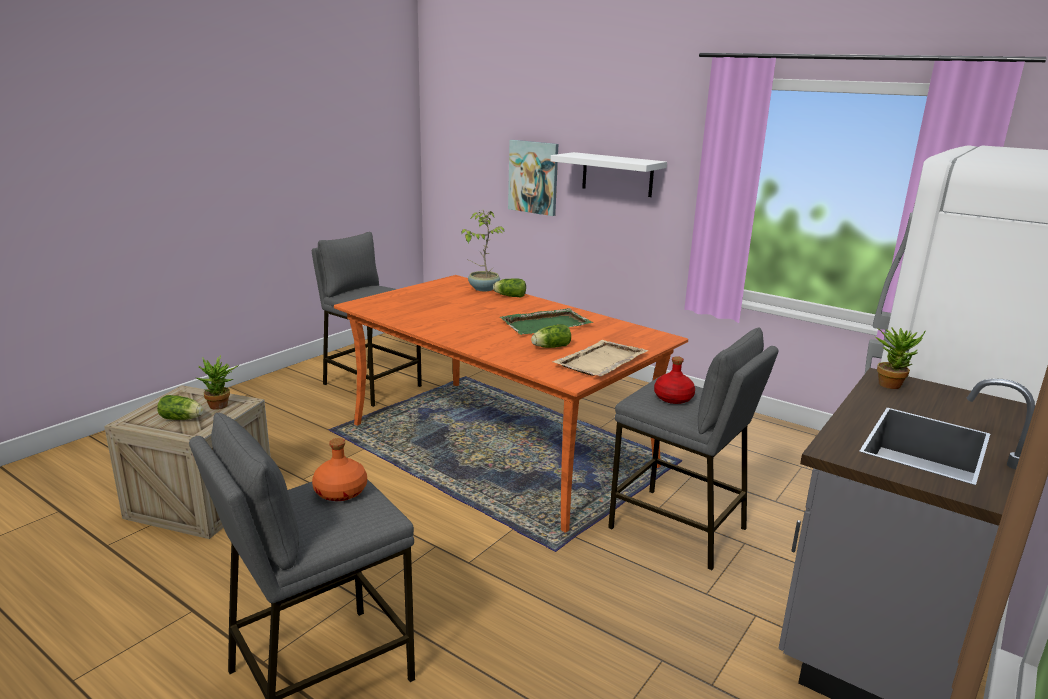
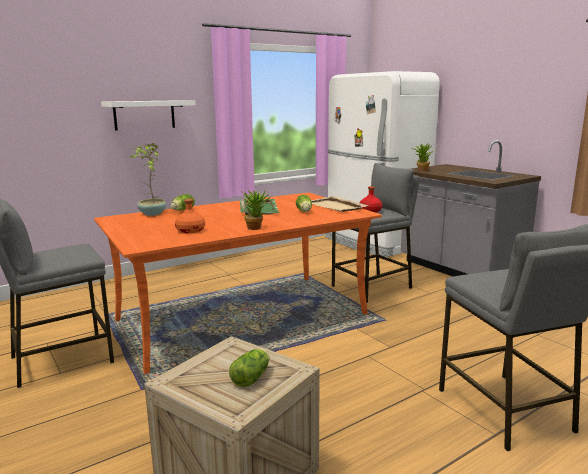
camera: 70 degrees left, 5 degrees down
potted plant [197,355,239,410] -> potted plant moved to [240,190,271,230]
orange bottle [312,438,367,501] -> orange bottle moved to [175,199,205,233]
picture [508,140,558,216] -> none

